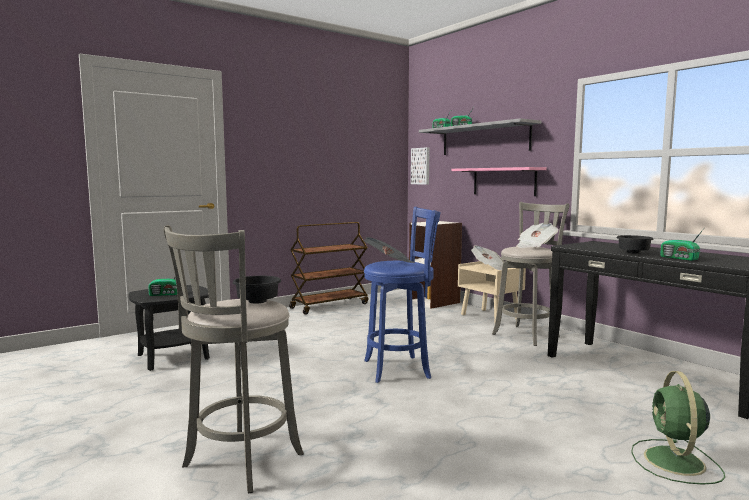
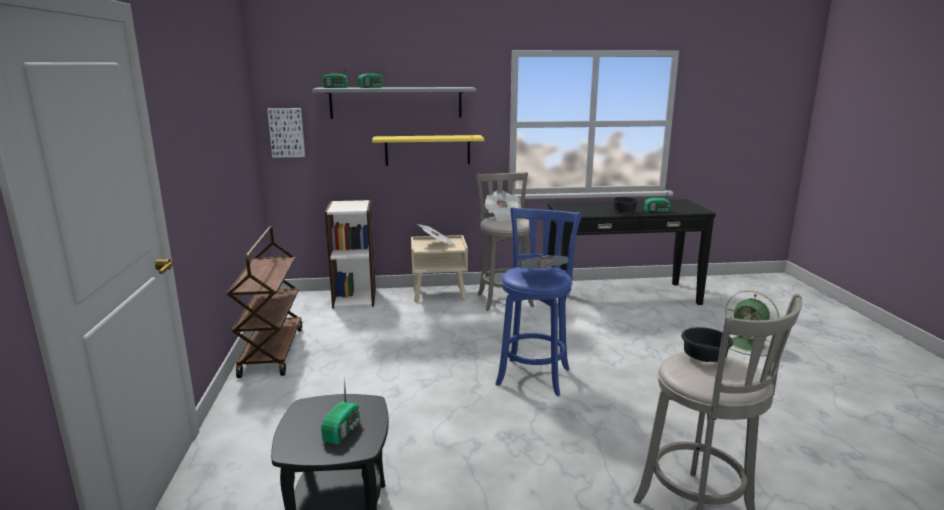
camera: 60 degrees left, 10 degrees up
pink shelf [452,167,547,196] -> yellow shelf [372,135,484,166]

